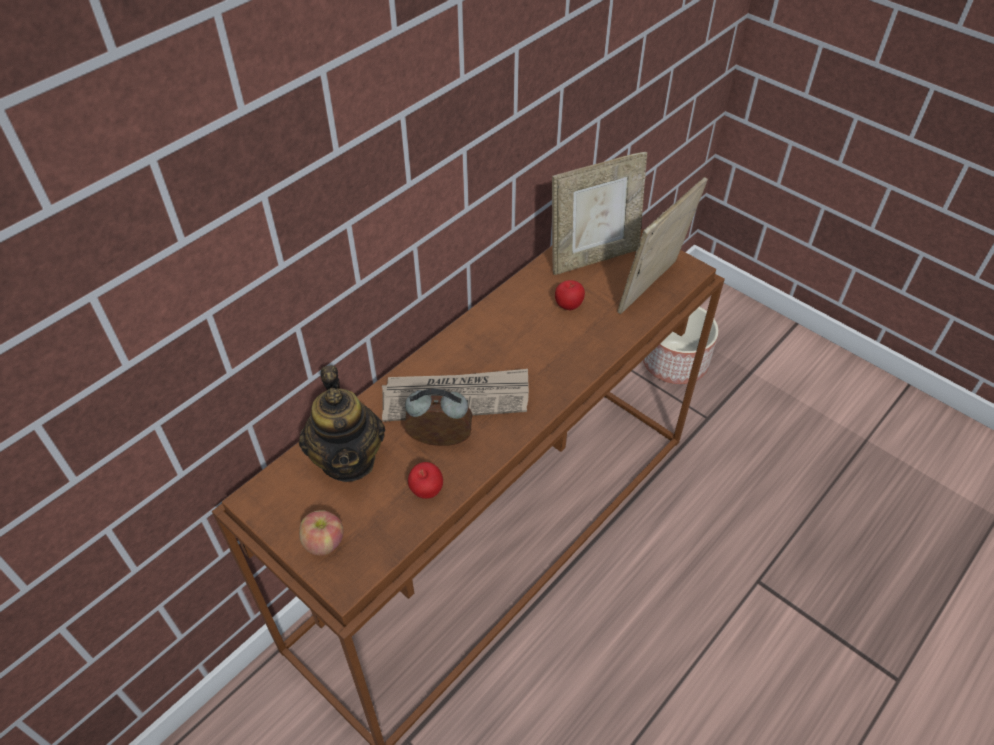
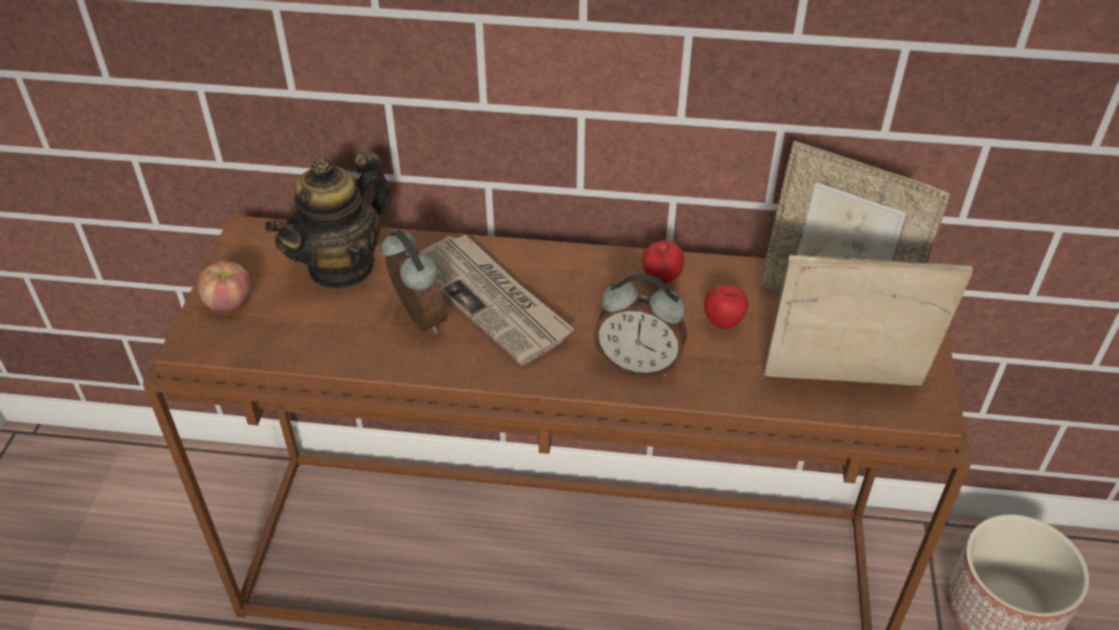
camera: 55 degrees right, 5 degrees down
apple [408,462,443,499] -> apple moved to [642,240,684,283]
none -> alarm clock [593,274,687,378]

